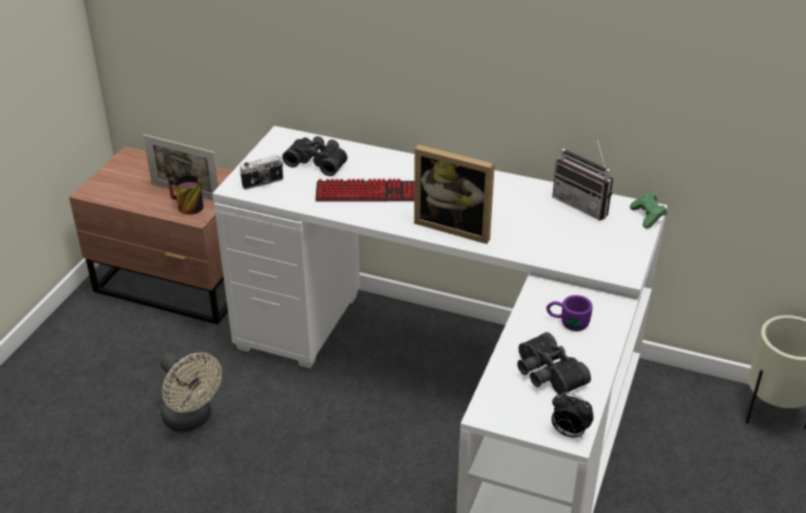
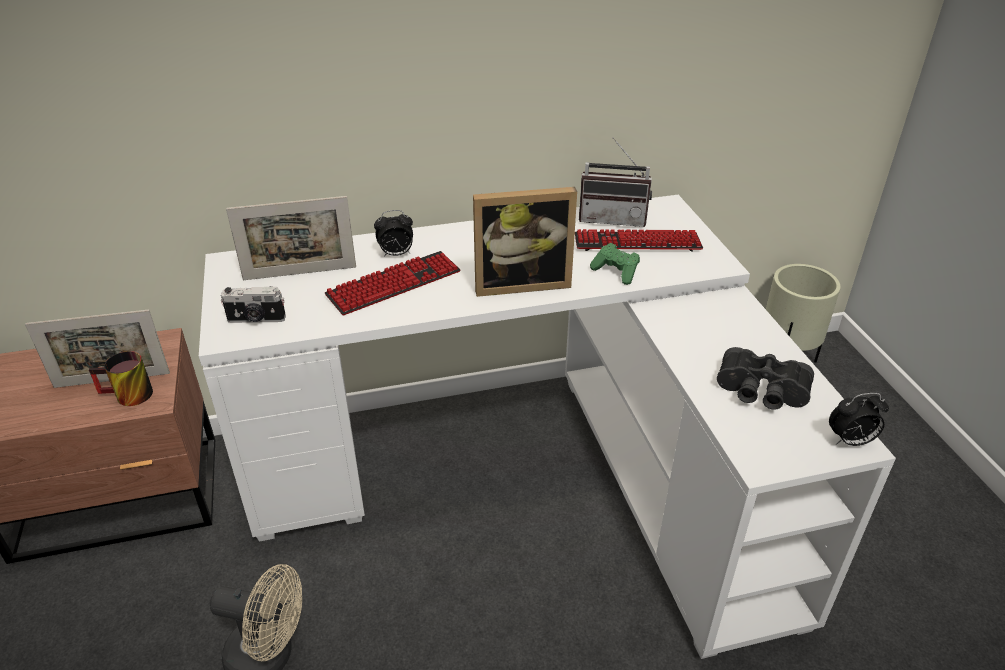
camera: 35 degrees left, 0 degrees up
camera [240,155,283,190] -> camera turned 60 degrees clockwise [221,286,286,323]
black binoculars [282,136,347,176] -> picture frame [226,196,356,280]
purple mug [546,295,593,331] -> none
green game controller [630,193,667,229] -> green game controller moved to [590,243,640,285]
none -> alarm clock [374,210,413,257]
none -> keyboard [575,229,703,252]

